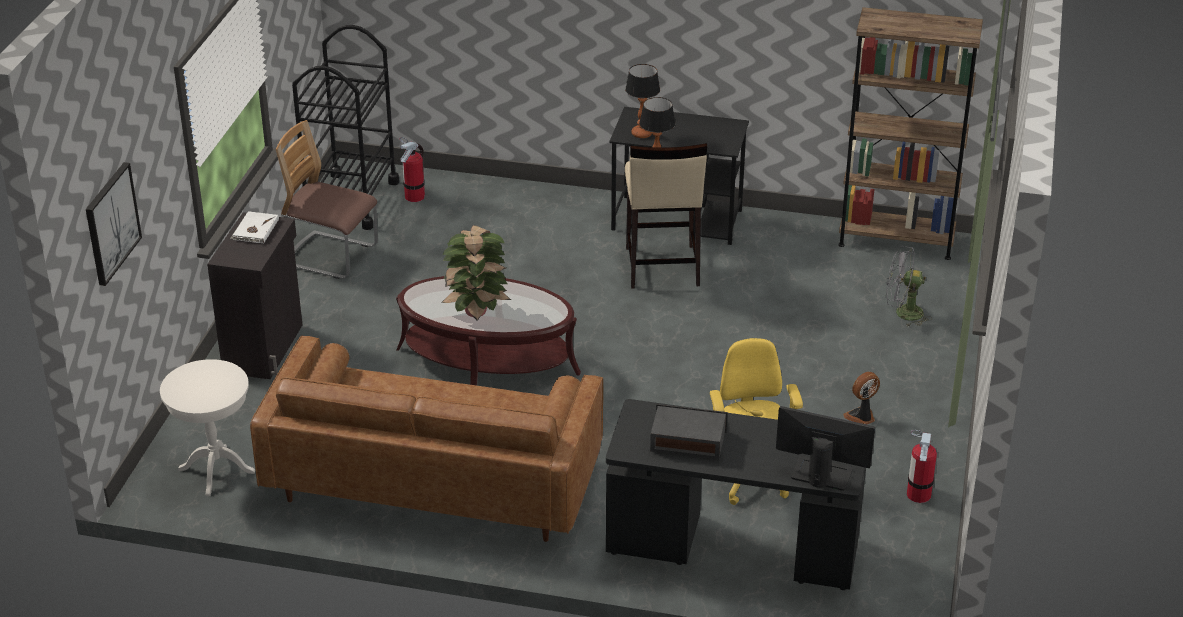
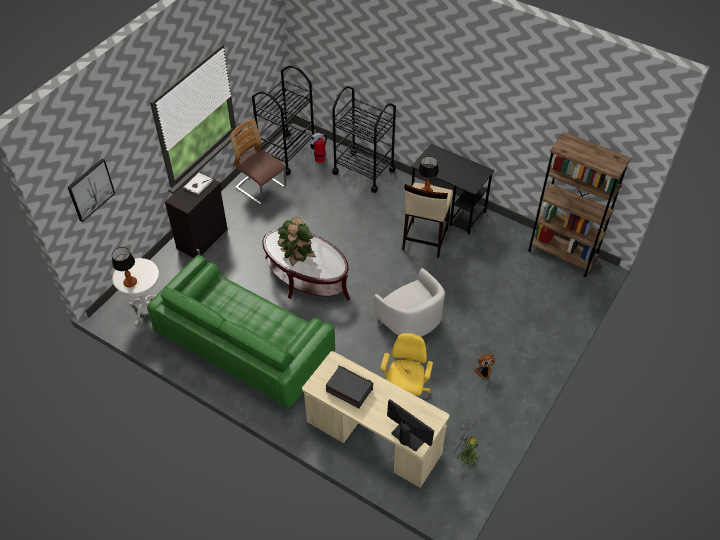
camera: 20 degrees right, 15 degrees up
brown sofa [250,336,603,542] -> green sofa [147,255,335,409]
black desk [606,399,866,590] -> beige desk [302,351,449,488]
table lamp [625,64,660,138] -> table lamp moved to [112,247,137,288]
grey fan [886,246,932,327] -> grey fan moved to [451,420,480,470]
fire extinguisher [907,430,937,503] -> none
none -> black cart [332,86,396,193]
none -> white armchair [374,268,445,337]

